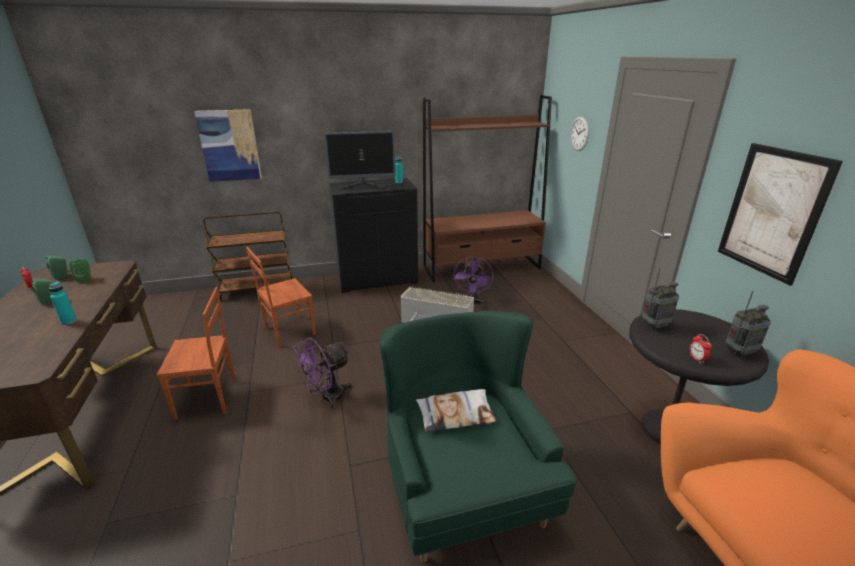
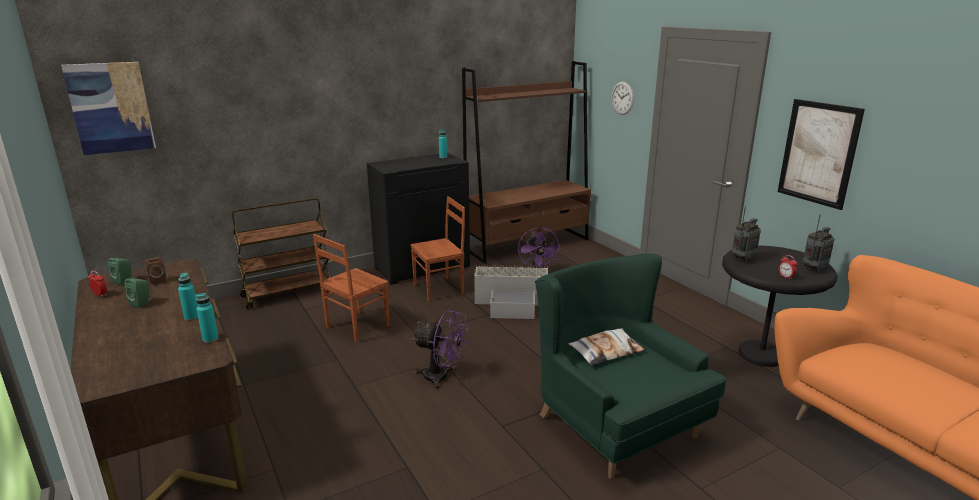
camera: 15 degrees left, 5 degrees down
green speaker [69,259,90,282] -> brown speaker [146,257,166,285]
brown chair [157,287,236,420] -> brown chair moved to [410,196,465,301]
picture [194,109,262,182] -> picture moved to [61,62,156,155]
purple fan [293,338,352,409] -> purple fan turned 105 degrees counterclockwise [412,310,469,390]
monitor [324,131,396,189] -> none
none -> turquoise bottle [195,293,219,343]

